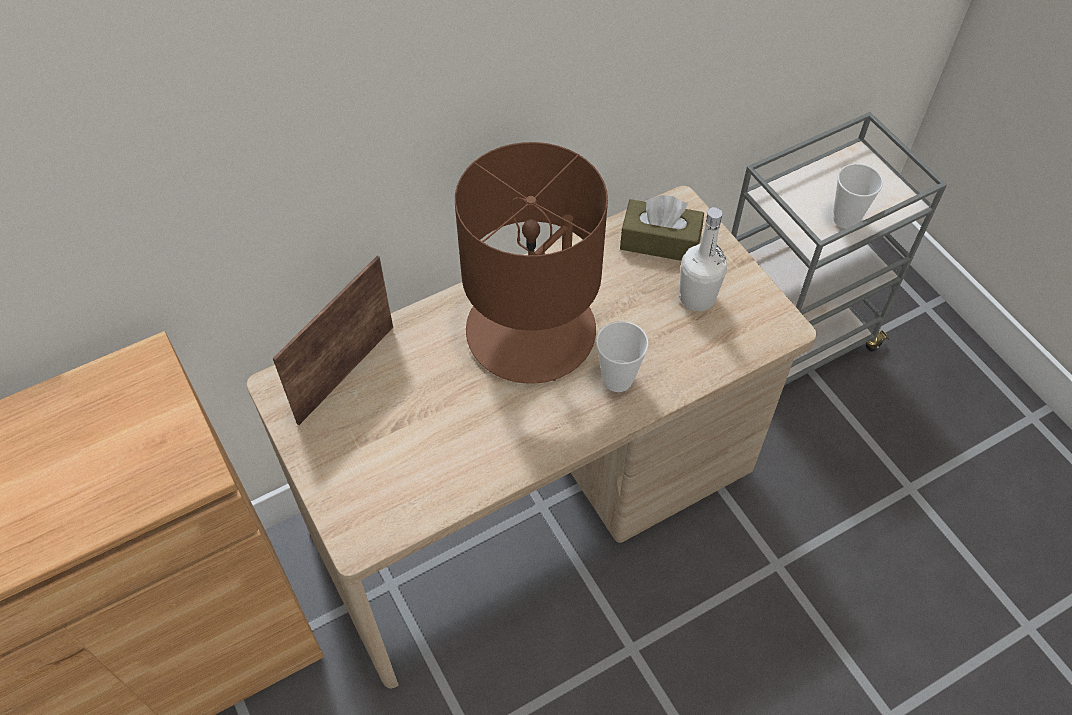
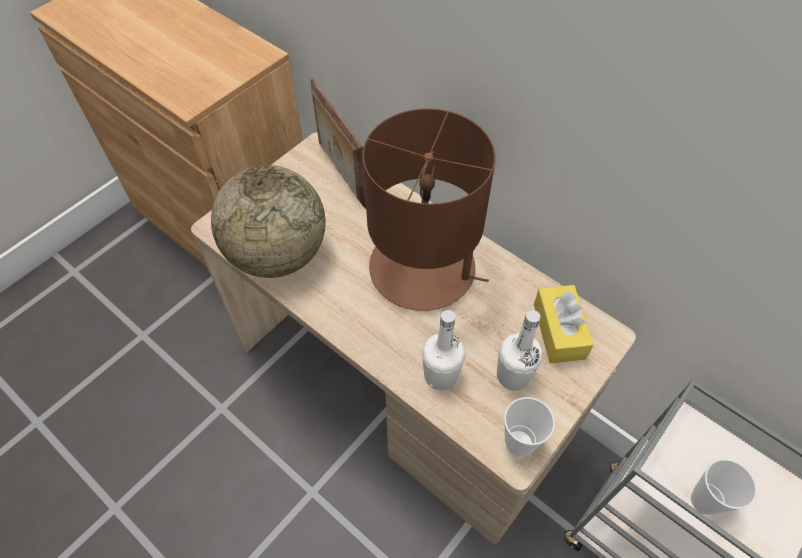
camera: 70 degrees right, 0 degrees up
picture frame [273,256,393,425] -> picture frame turned 135 degrees counterclockwise [311,79,366,209]
cup [596,321,649,392] -> cup moved to [504,397,555,457]
brown tissue box [620,195,704,261] -> yellow tissue box [534,285,594,363]
none -> globe [211,165,326,278]
none -> white bottle [422,310,465,390]

